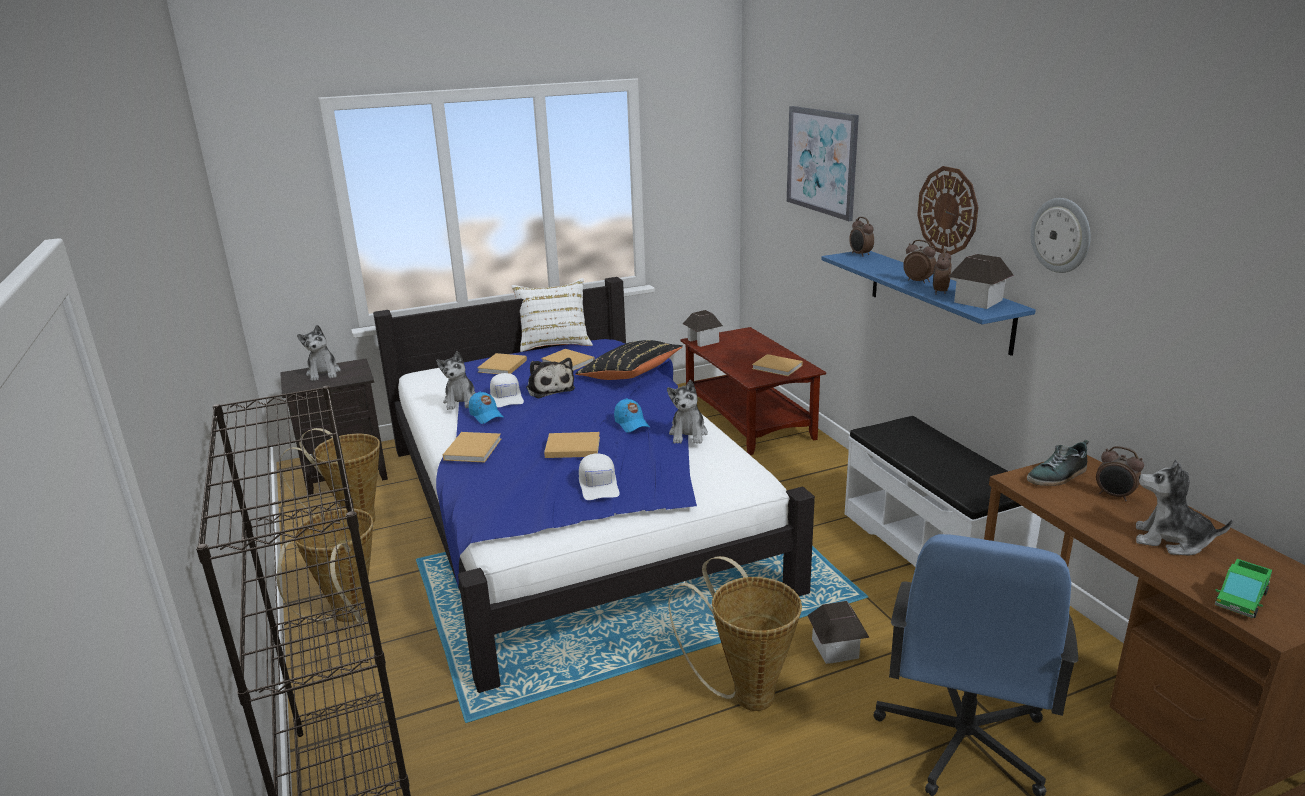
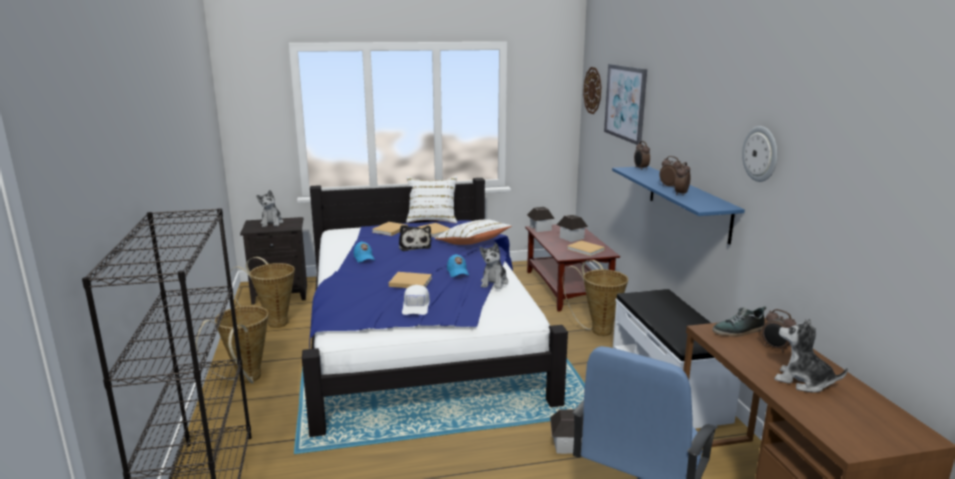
camera: 10 degrees right, 5 degrees down
plush toy [436,351,476,410] -> none
beige book [443,432,501,463] -> none
white cap [490,373,524,407] -> none
black pillow [575,340,683,380] -> white pillow [434,219,512,245]
basket [669,556,802,711] -> basket moved to [562,260,628,336]
wall clock [917,166,978,255] -> wall clock moved to [583,67,602,114]
toy house [948,254,1014,309] -> toy house moved to [557,215,588,242]
toy truck [1215,559,1272,618] -> none

